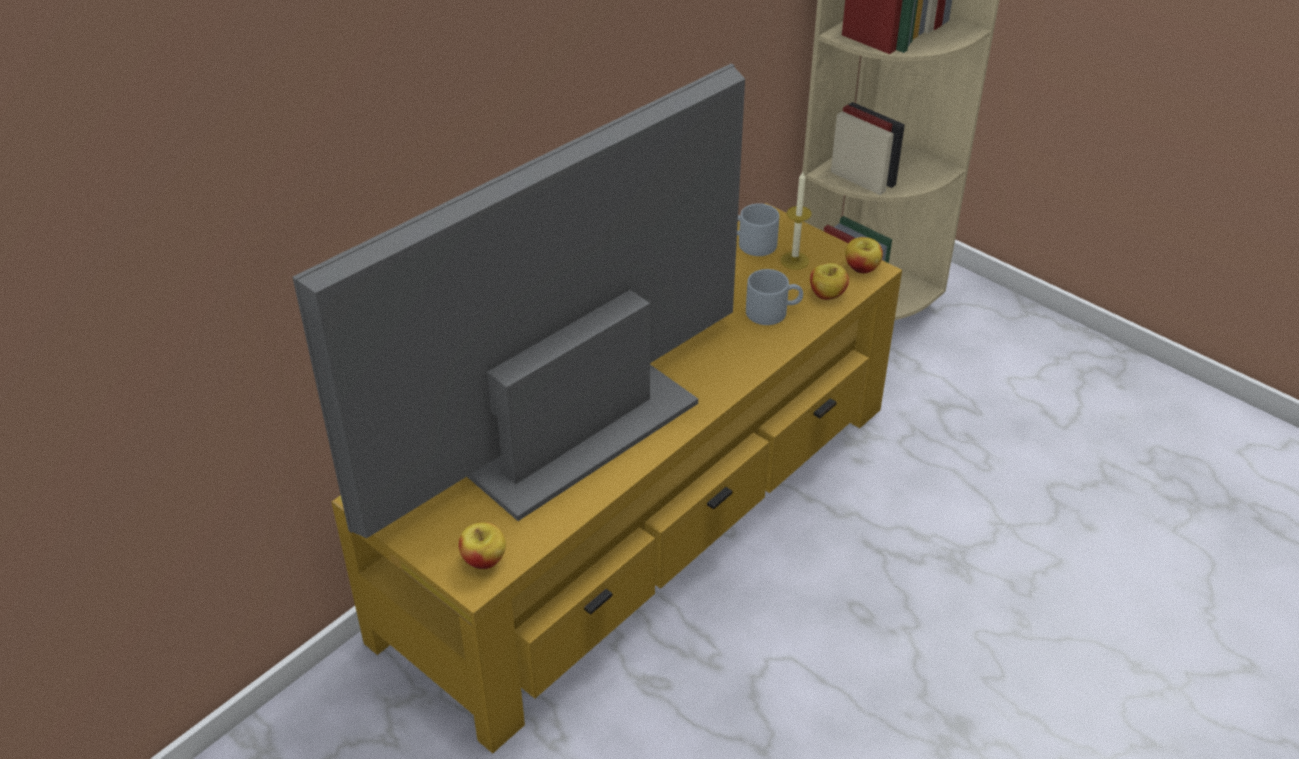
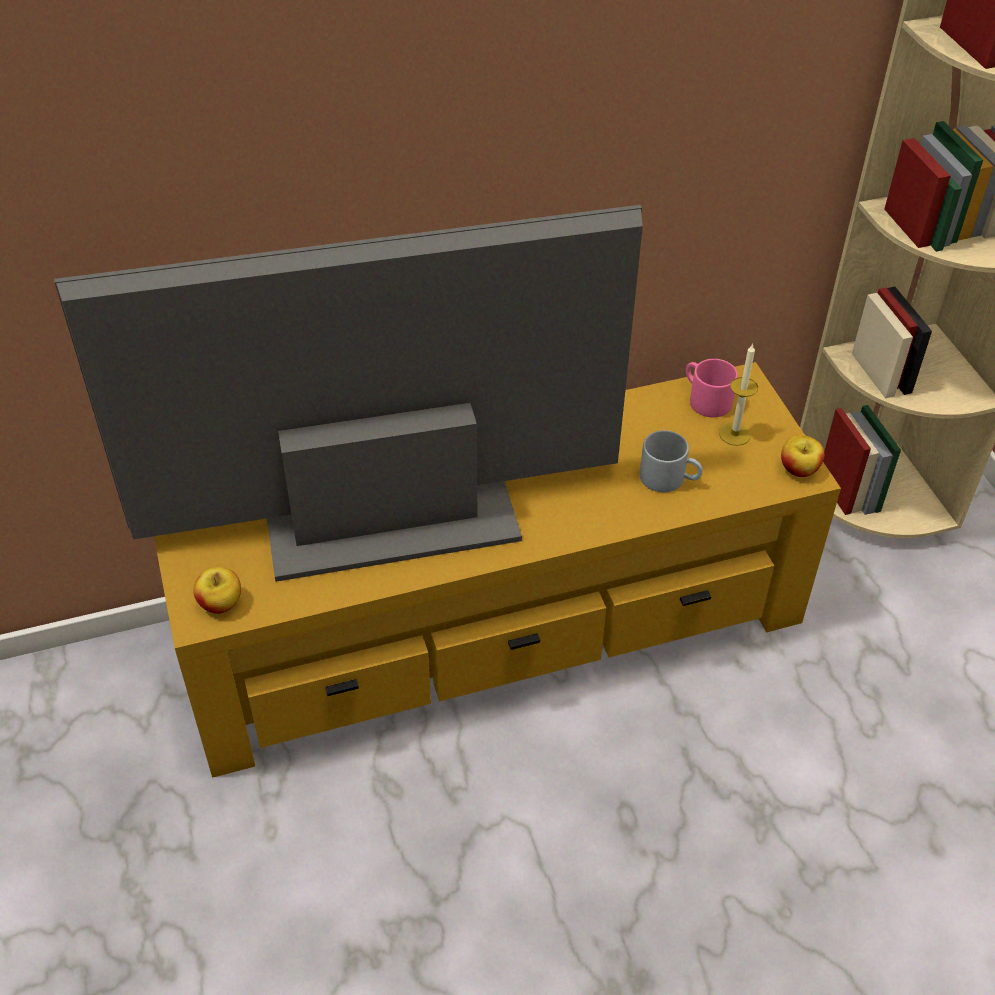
camera: 30 degrees right, 5 degrees up
grey mug [737,203,779,256] -> pink mug [686,359,738,418]
apple [810,263,849,300] -> none

